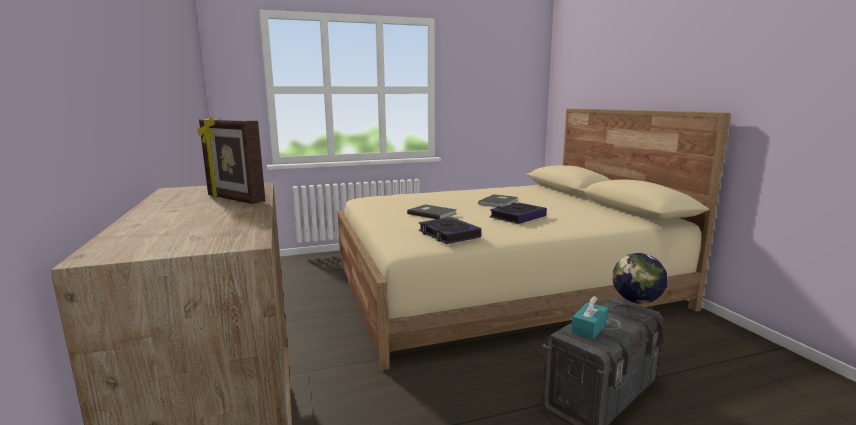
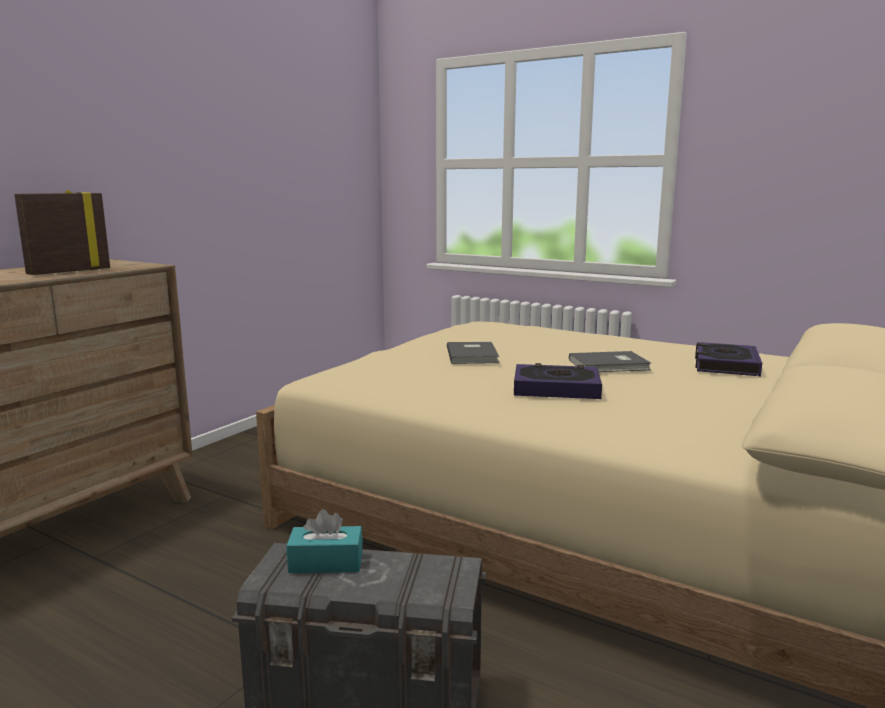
camera: 50 degrees right, 0 degrees up
picture frame [197,116,265,204] -> picture frame turned 45 degrees clockwise [14,190,110,275]
book [419,217,481,244] -> book moved to [695,342,762,376]
globe [612,253,667,319] -> none

